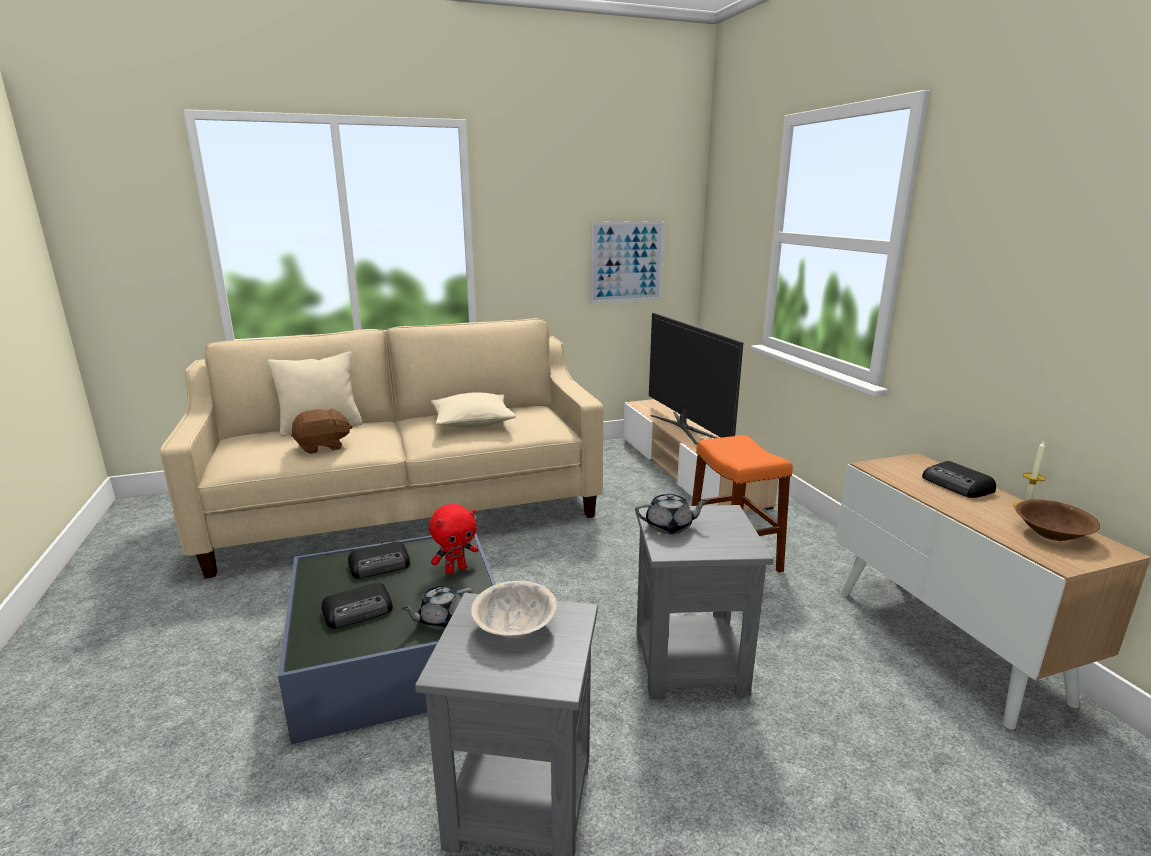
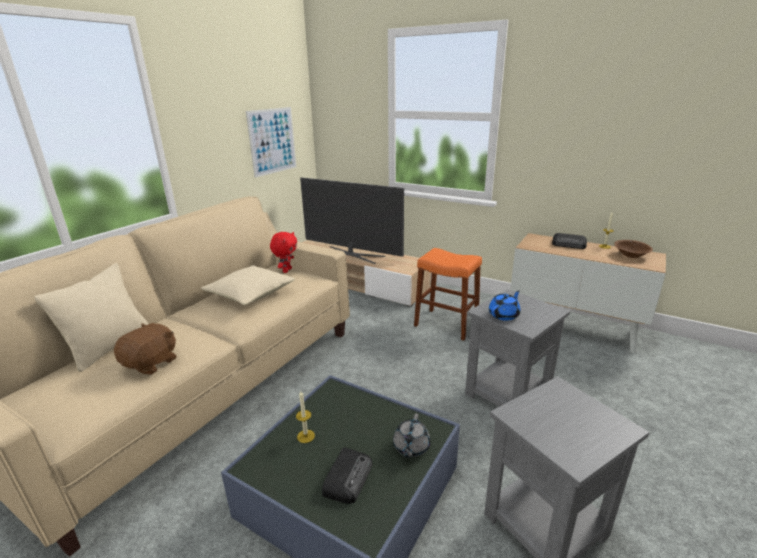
camera: 40 degrees left, 5 degrees up
radio [348,541,410,579] -> candle [296,391,315,443]
red plush toy [429,504,478,574] -> red plush toy moved to [270,232,297,273]
beige bowl [471,581,557,638] -> none
grey teapot [635,493,709,534] -> blue teapot [489,290,520,321]

